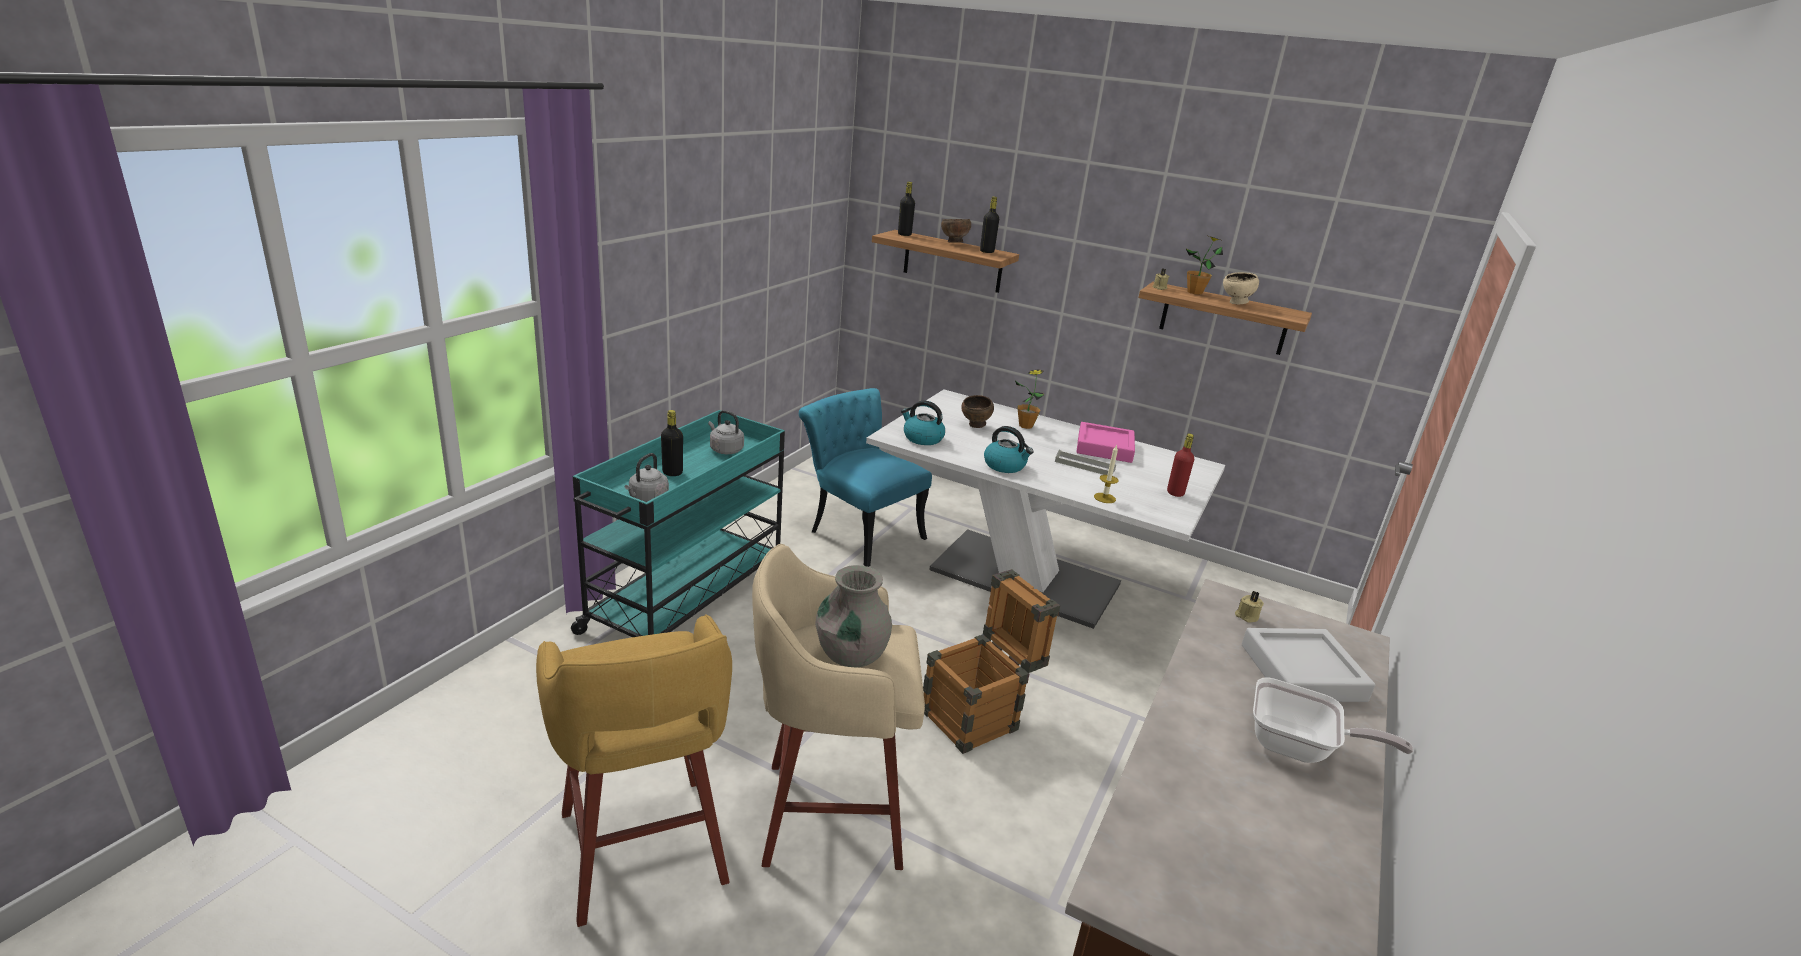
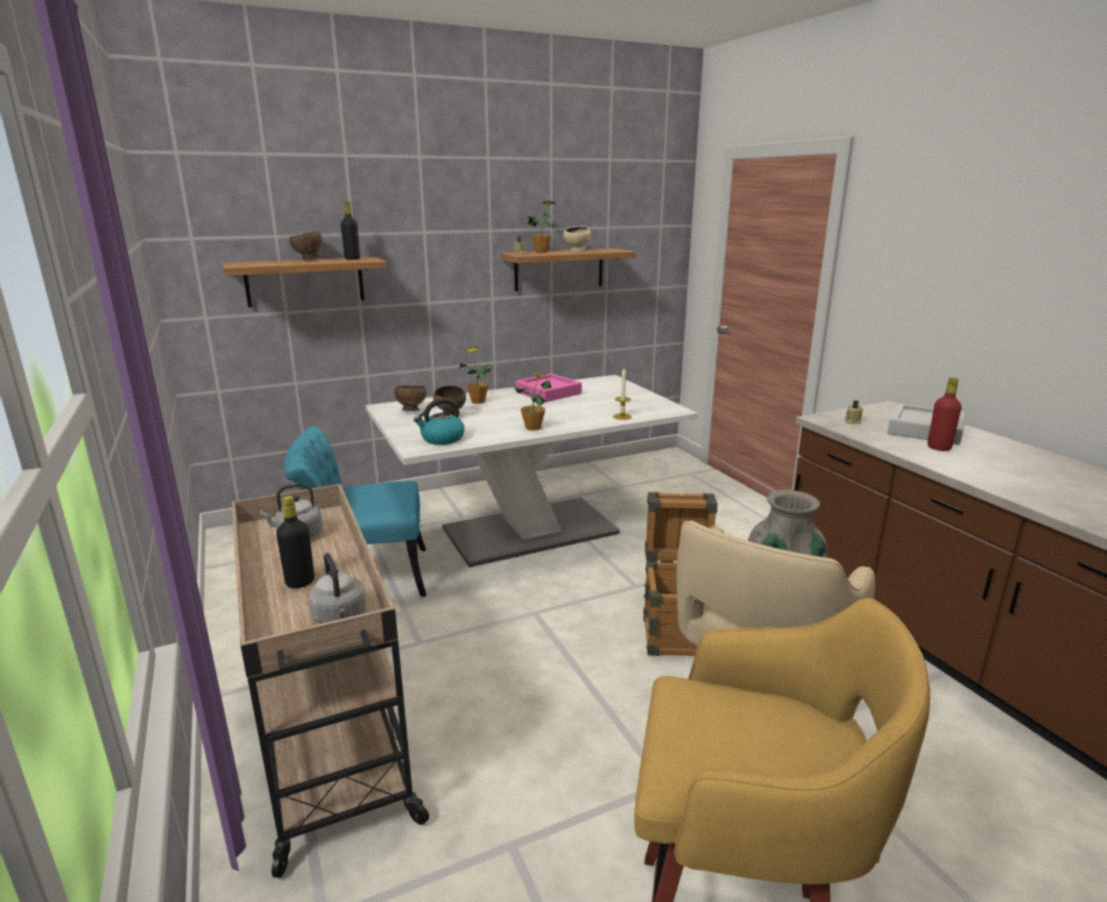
camera: 50 degrees left, 5 degrees down
turquoise cart [571,410,785,637] -> beige cart [231,484,429,878]
black bottle [898,182,915,236] -> none
kettle [984,426,1034,473] -> potted plant [514,373,552,431]
grey tray [1055,450,1116,475] -> none
red bottle [1167,434,1194,497] -> red bottle moved to [928,377,962,451]
frying pan [1253,678,1413,763] -> none
none -> brown bowl [394,385,427,411]

